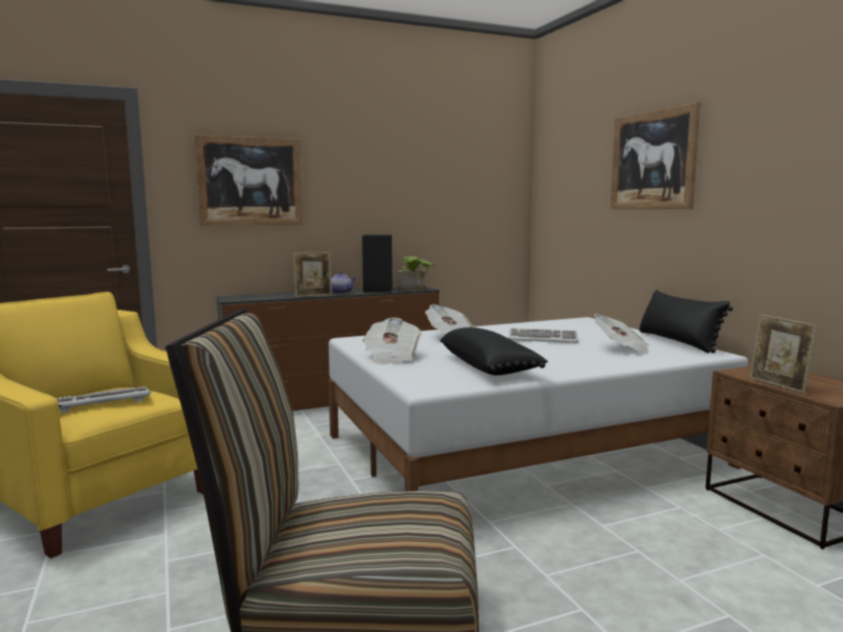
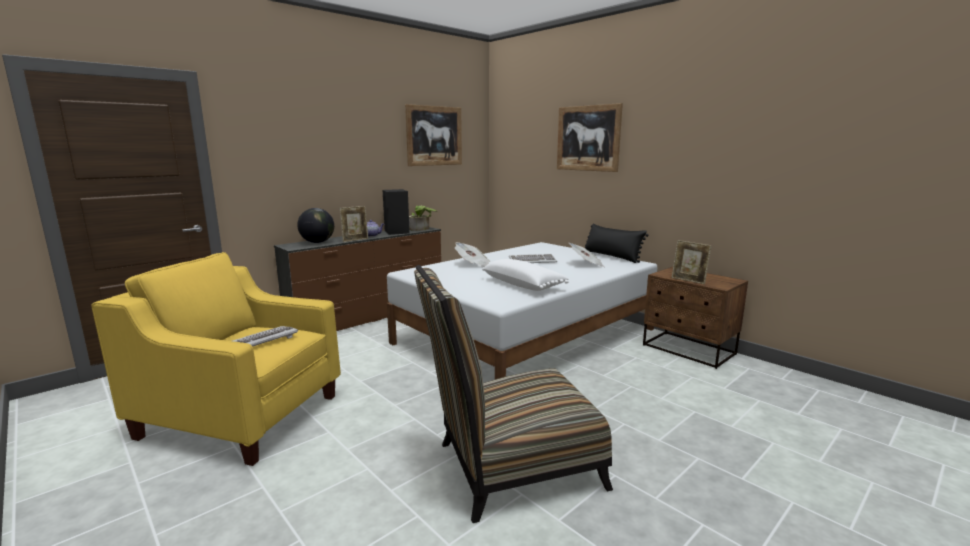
camera: 20 degrees left, 5 degrees up
picture [194,134,303,226] -> picture moved to [405,104,462,166]
newspaper [363,318,422,365] -> none
black pillow [440,327,548,375] -> white pillow [482,259,569,291]
none -> globe [297,208,334,243]

